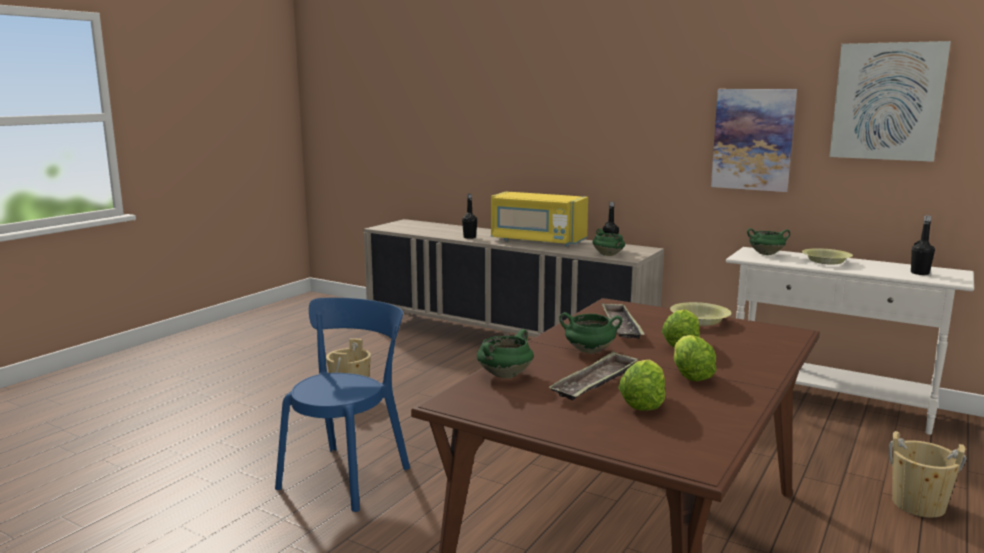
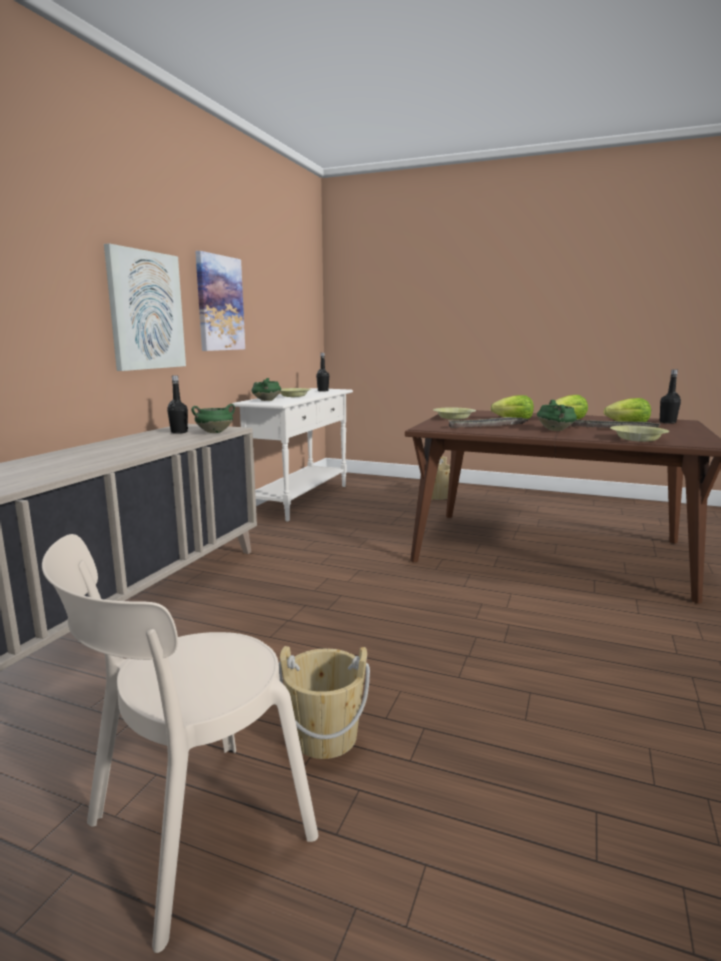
camera: 100 degrees left, 0 degrees up
blue chair [275,298,410,512] -> none
black bottle [462,194,477,239] -> black bottle moved to [659,369,681,424]
green cooking pot [477,329,534,378] -> yellow bowl [610,425,669,442]
yellow microwave [491,192,588,246] -> none
picture [829,41,951,162] -> picture moved to [104,243,186,371]
none -> beige chair [42,534,318,953]

